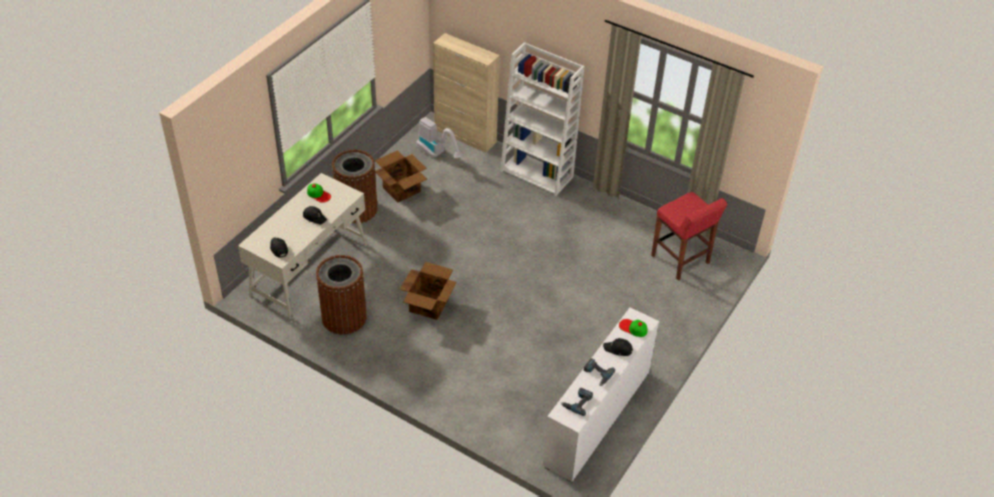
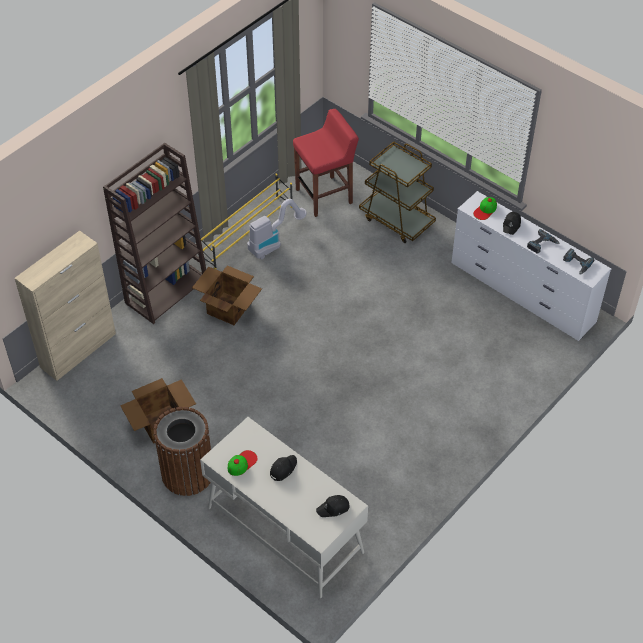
camera: 80 degrees left, 5 degrees up
brown trash can [316,255,367,335] -> none
cardboard box [400,262,457,320] -> cardboard box moved to [192,266,262,325]
vacuum cleaner [416,117,464,158] -> vacuum cleaner moved to [247,199,306,259]
white bookcase [500,42,585,196] -> brown bookcase [103,142,206,324]
none -> yellow shoe rack [201,174,292,269]
none -> brown cart [359,141,436,243]

